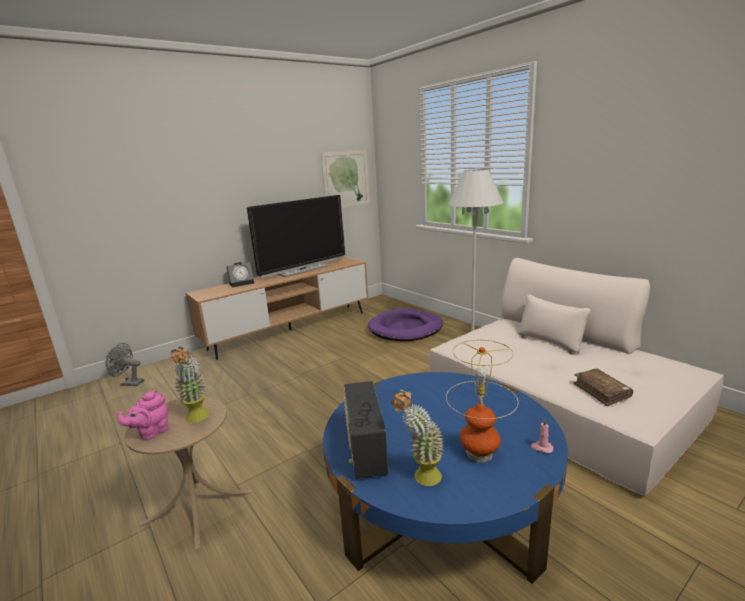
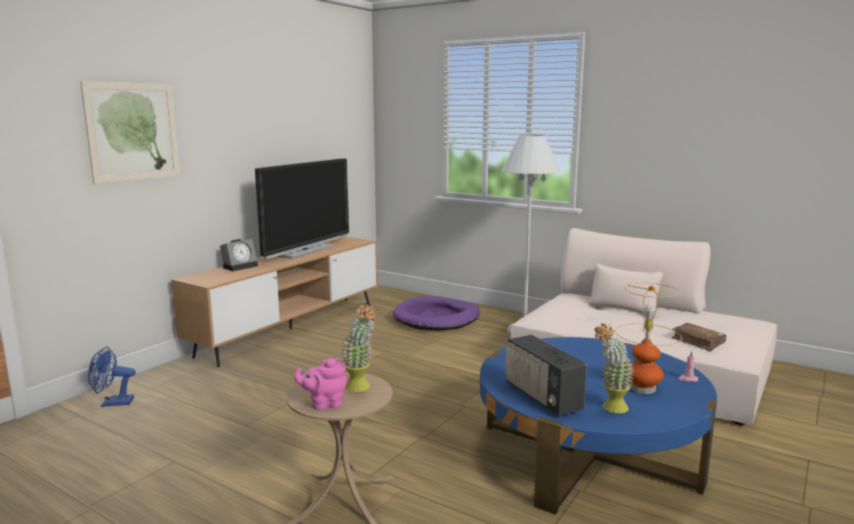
camera: 20 degrees left, 5 degrees down
grey fan [106,343,144,386] -> blue fan [88,346,136,407]
pink teapot [118,389,169,441] -> pink teapot turned 60 degrees clockwise [294,358,348,410]
picture [321,150,370,208] -> picture moved to [81,81,180,184]

